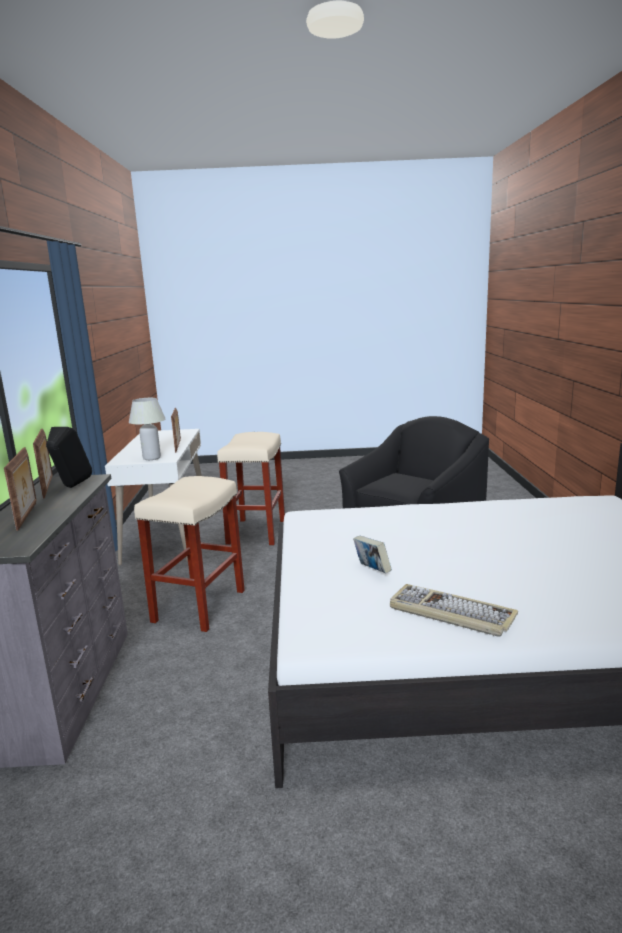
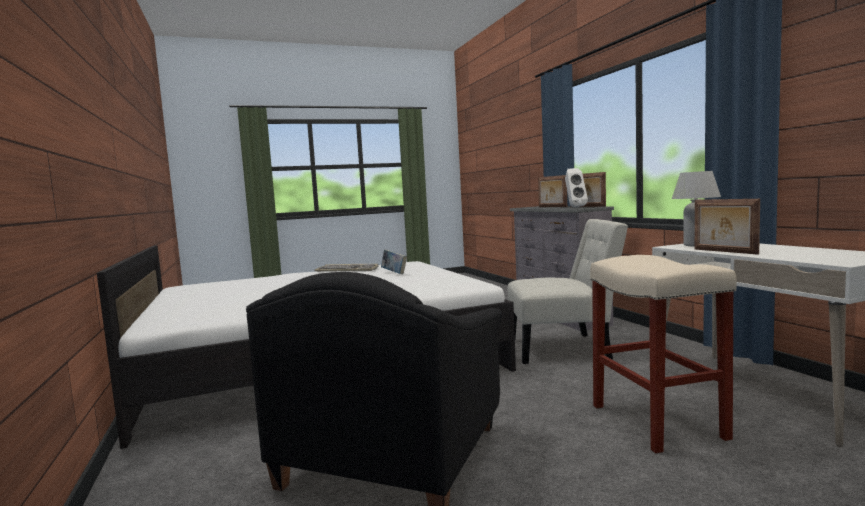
camera: 160 degrees right, 10 degrees down
black speaker [46,427,92,488] -> white speaker [565,168,588,208]
beige stool [134,476,245,632] -> white chair [508,219,628,364]

